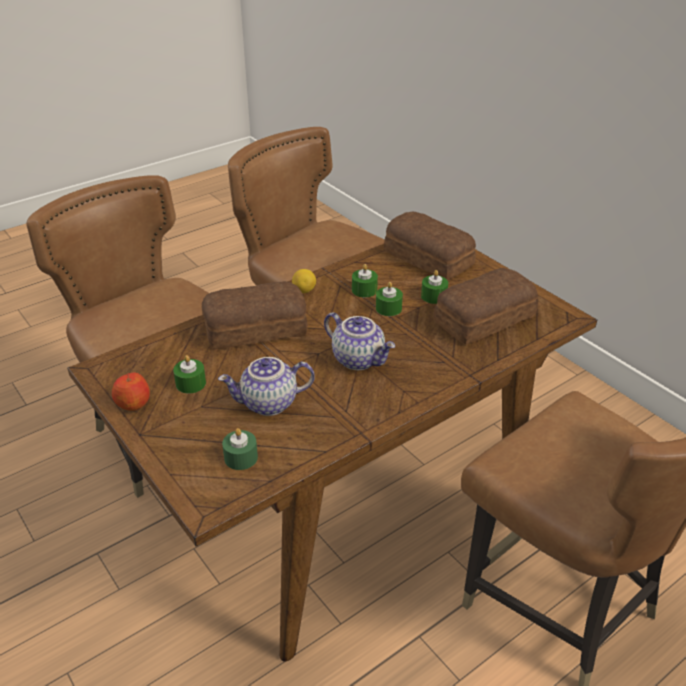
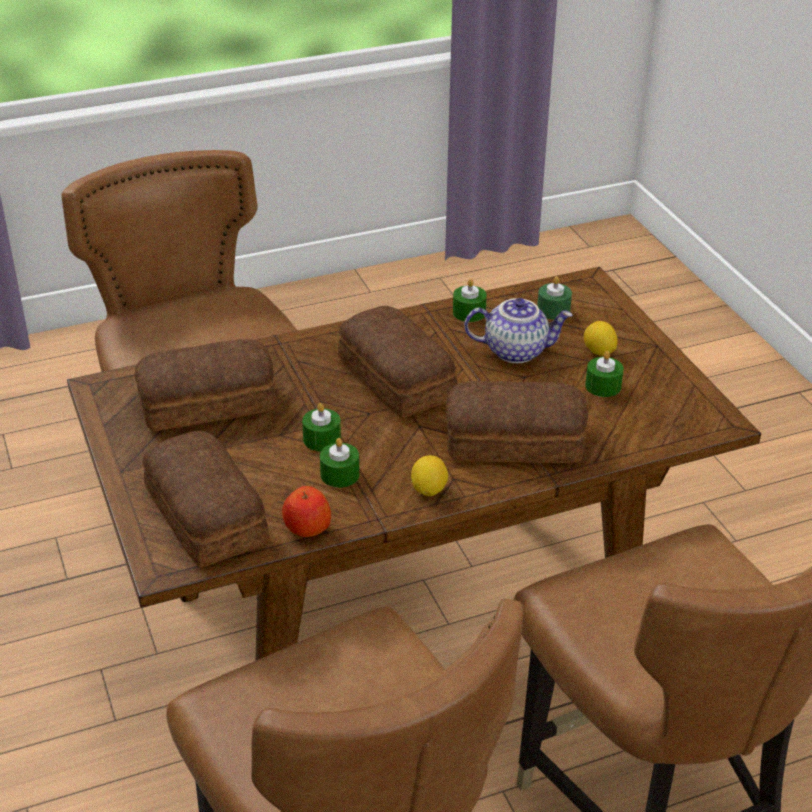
camera: 165 degrees left, 0 degrees up
apple [112,373,150,411] -> apple moved to [282,486,331,537]
teapot [324,312,395,370] -> bread [338,306,457,418]
green candle [421,270,448,304] -> green candle moved to [453,279,487,322]
none -> lemon [584,321,618,356]

